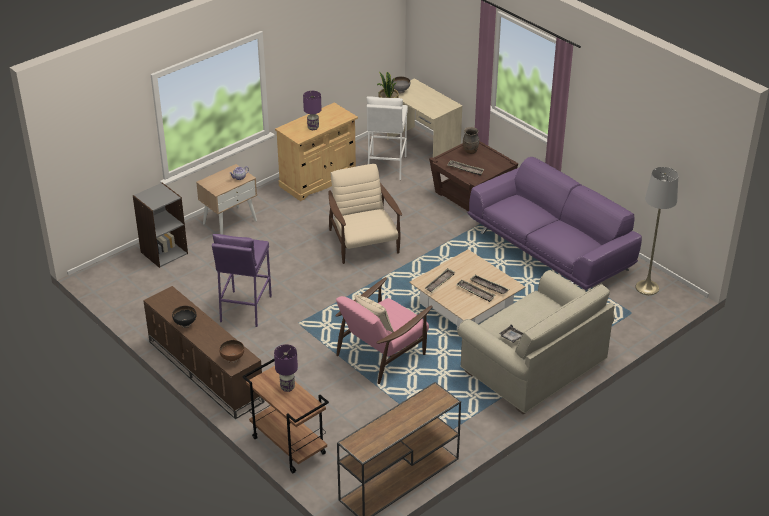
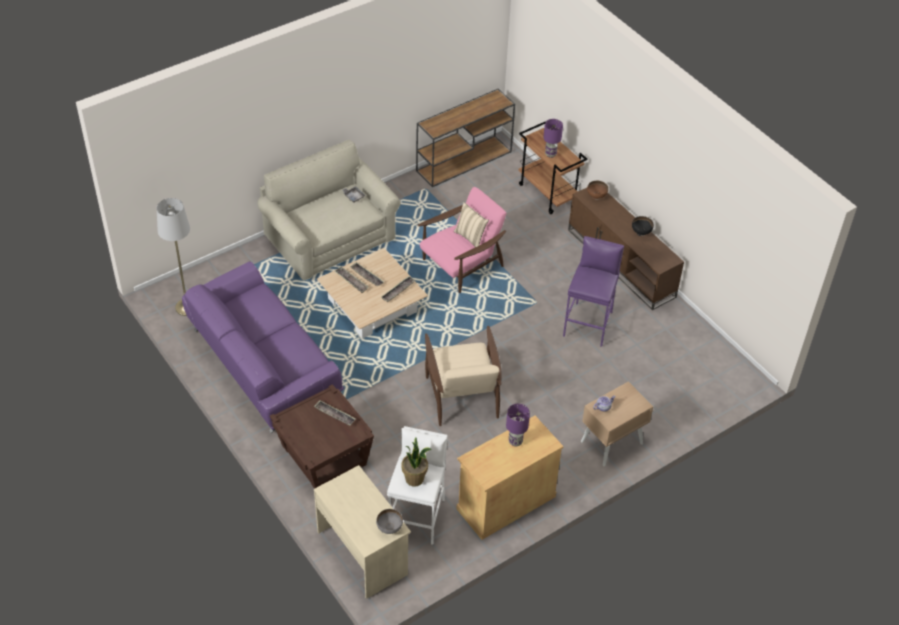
camera: 175 degrees left, 10 degrees up
grey bookcase [133,183,188,268] -> none
brown vase [463,127,479,154] -> none

